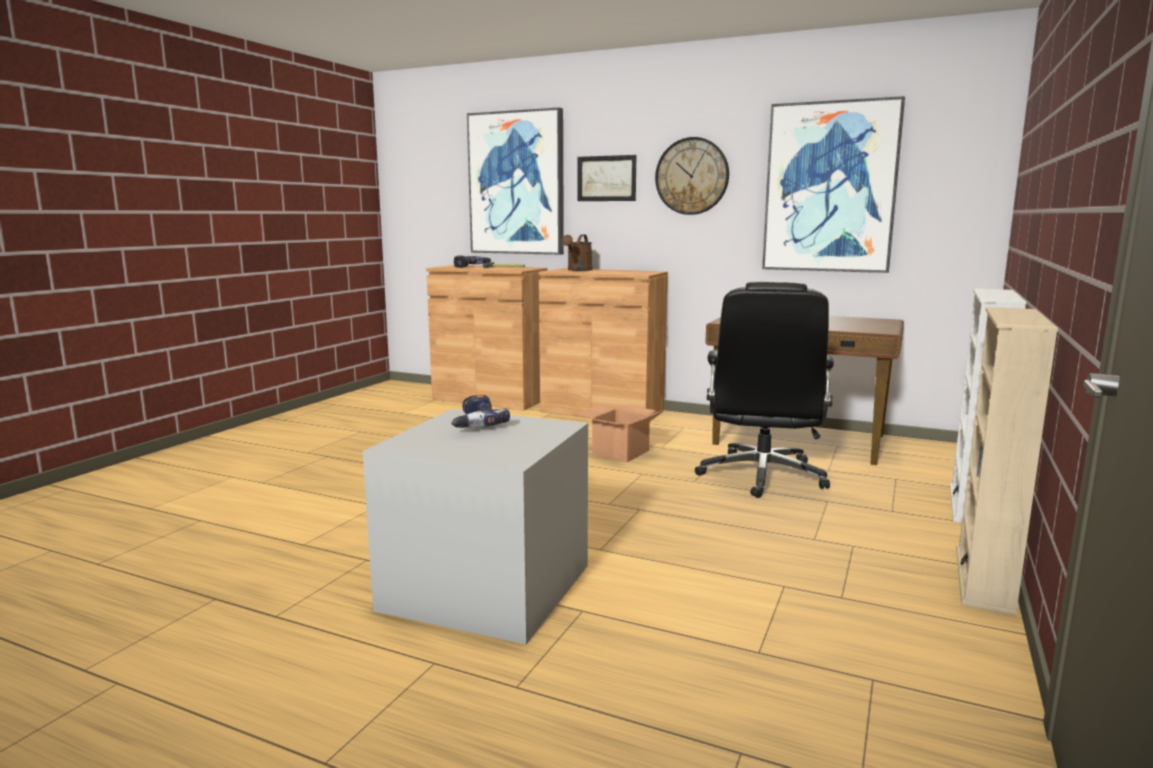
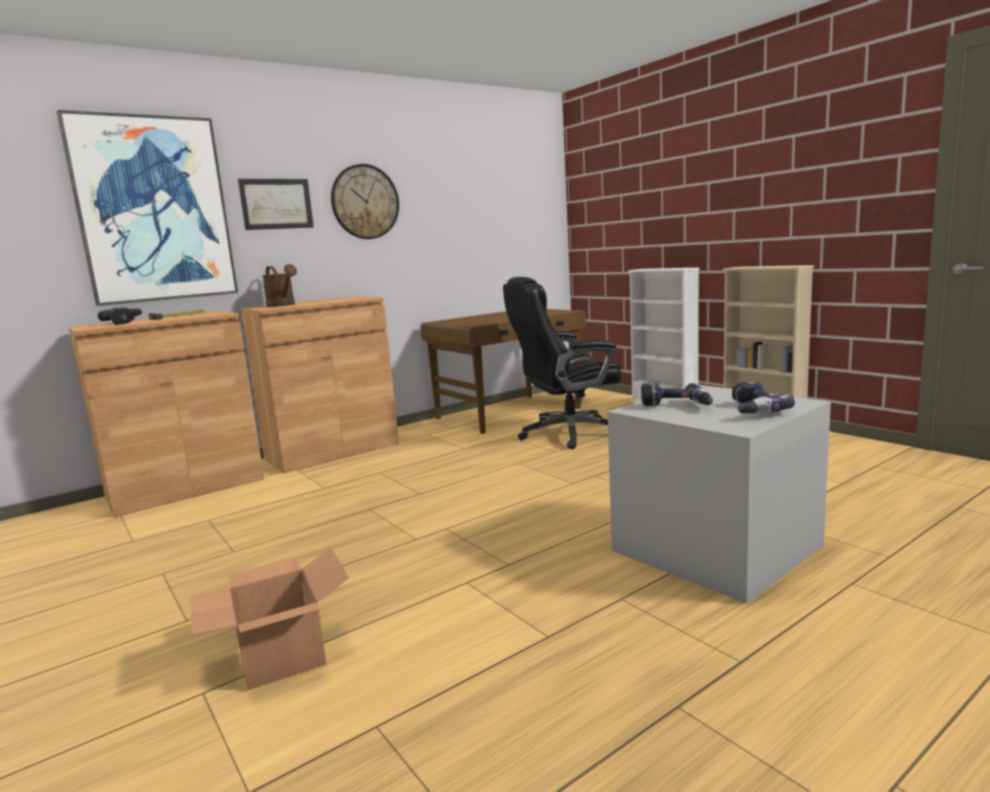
camera: 60 degrees left, 0 degrees up
cardboard box [577,405,666,462] -> cardboard box moved to [190,548,349,691]
black office chair [695,281,834,498] -> black office chair turned 120 degrees clockwise [503,277,622,449]
picture [762,96,905,273] -> none
none -> power drill [732,382,795,414]

